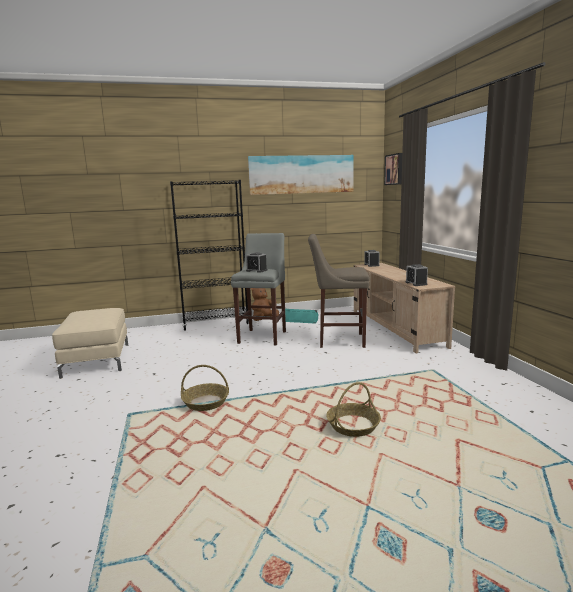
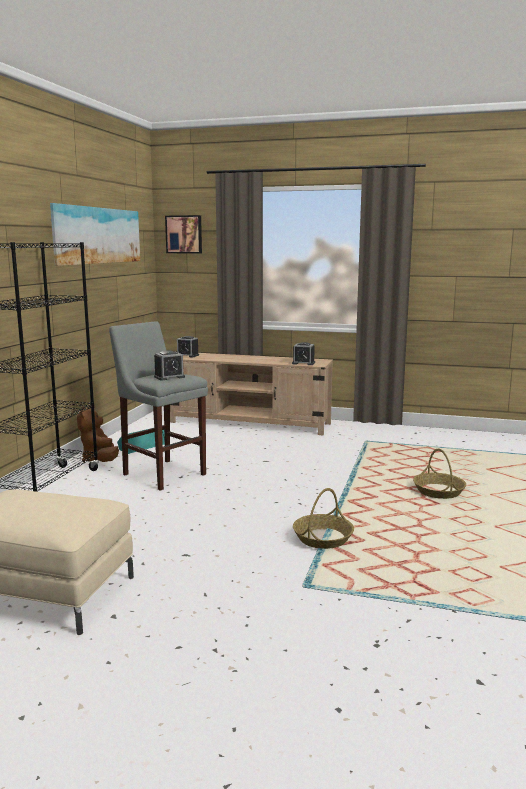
camera: 60 degrees left, 0 degrees up
beige stool [308,234,370,348] -> none

